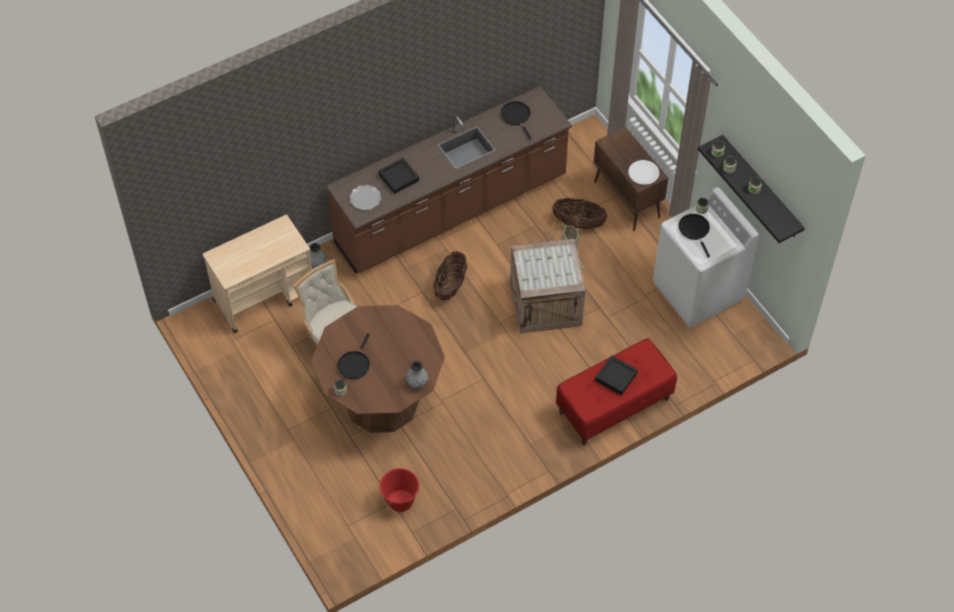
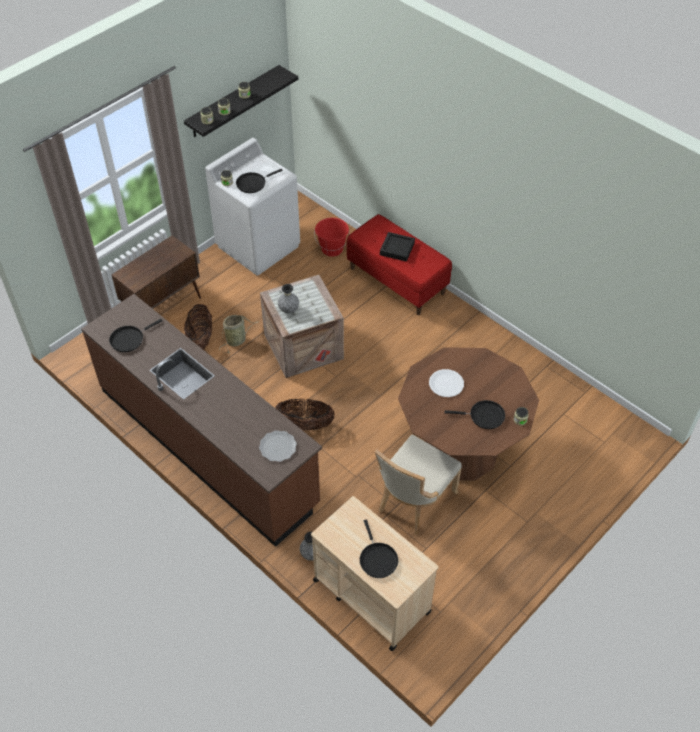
camera: 105 degrees left, 5 degrees down
black tray [378,158,419,194] -> none
red bucket [379,468,419,512] -> red bucket moved to [314,218,350,257]
grey vase [406,361,429,389] -> grey vase moved to [278,284,299,313]
white plate [628,160,659,185] -> white plate moved to [429,369,464,397]
none -> black frying pan [360,520,398,578]

